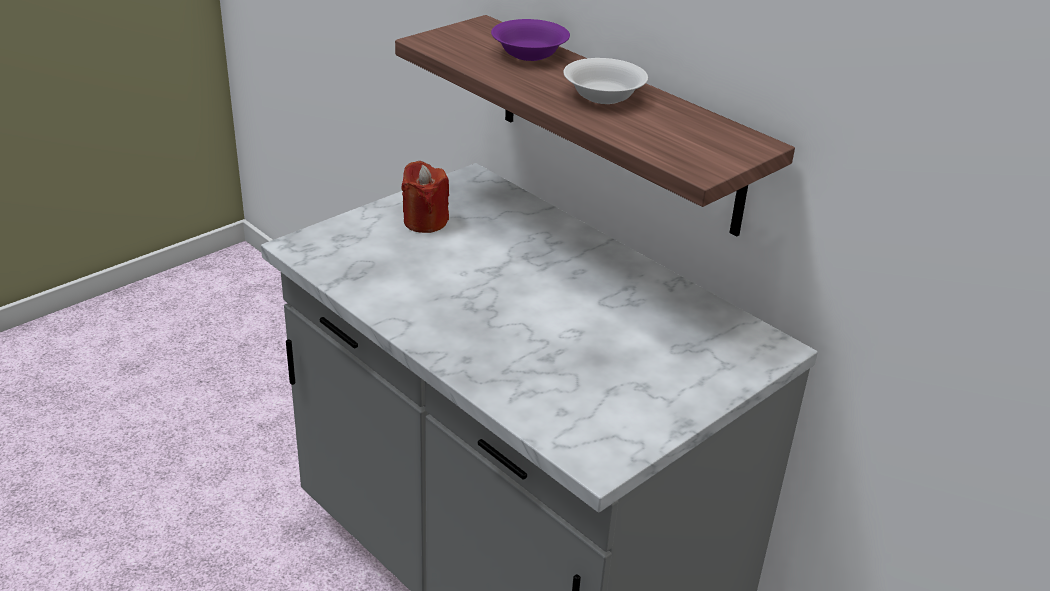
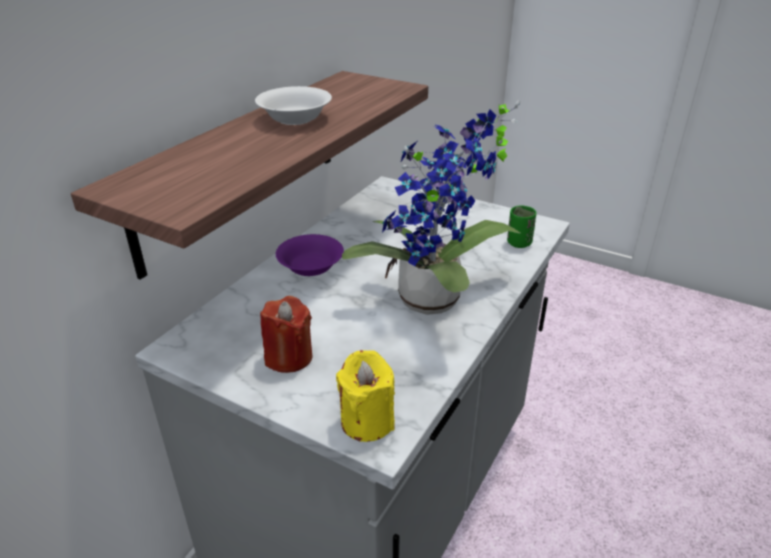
camera: 105 degrees left, 0 degrees up
purple bowl [491,19,570,61] -> purple bowl moved to [276,234,344,276]
none -> yellow candle [336,350,395,442]
none -> potted plant [342,100,521,315]
none -> green cup [507,206,536,248]

